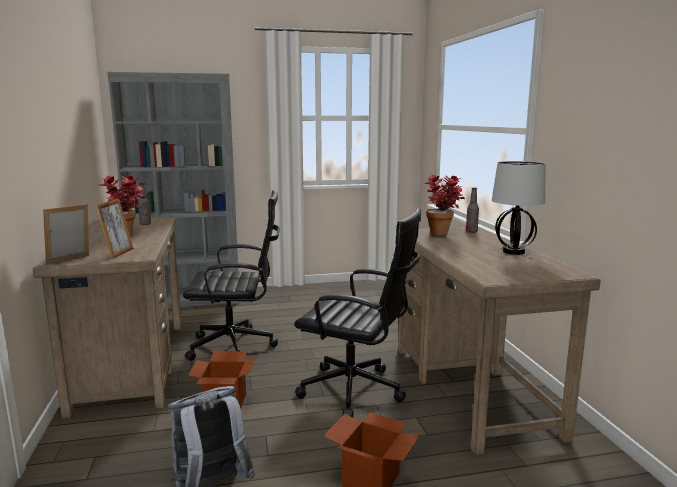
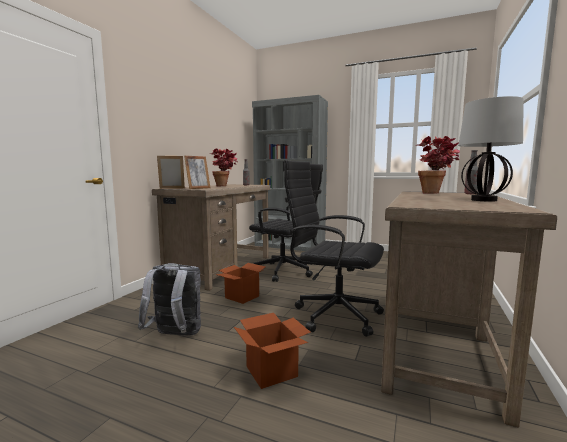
camera: 35 degrees right, 5 degrees down
black office chair [295,209,421,417] -> black office chair turned 150 degrees clockwise [283,160,384,337]

